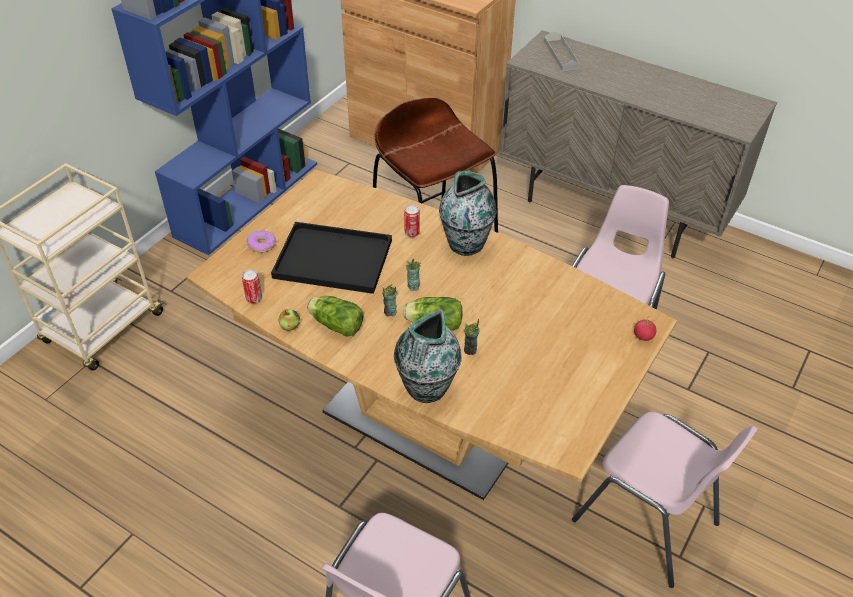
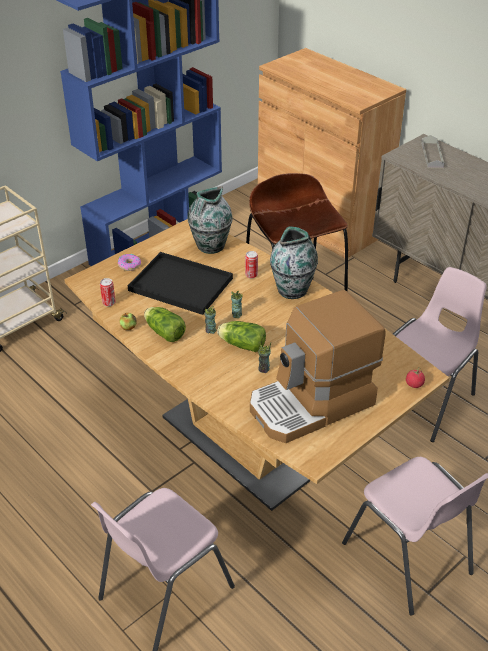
camera: 15 degrees right, 5 degrees down
vase [394,309,462,403] -> vase moved to [188,186,233,254]
none -> coffee machine [250,290,385,443]

